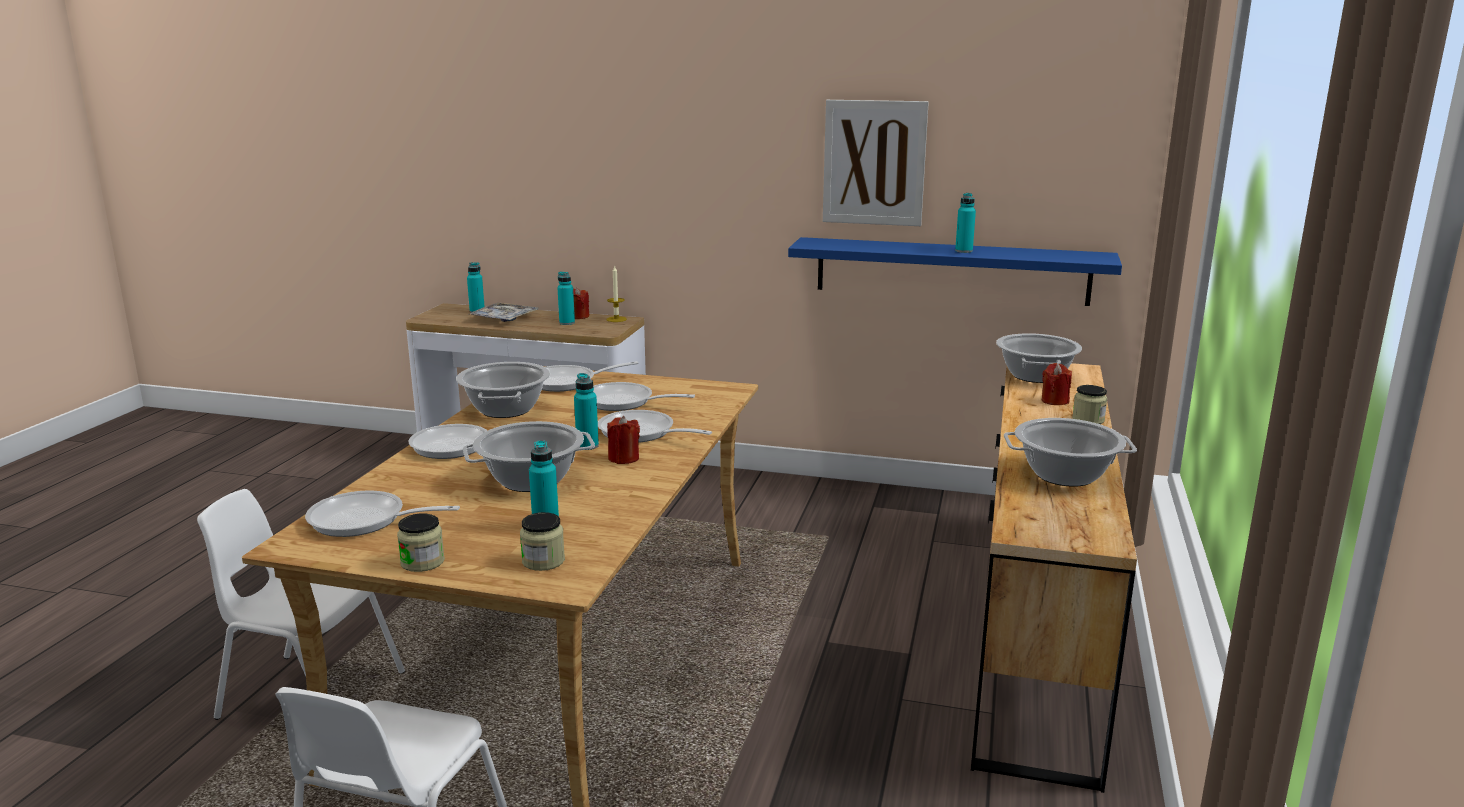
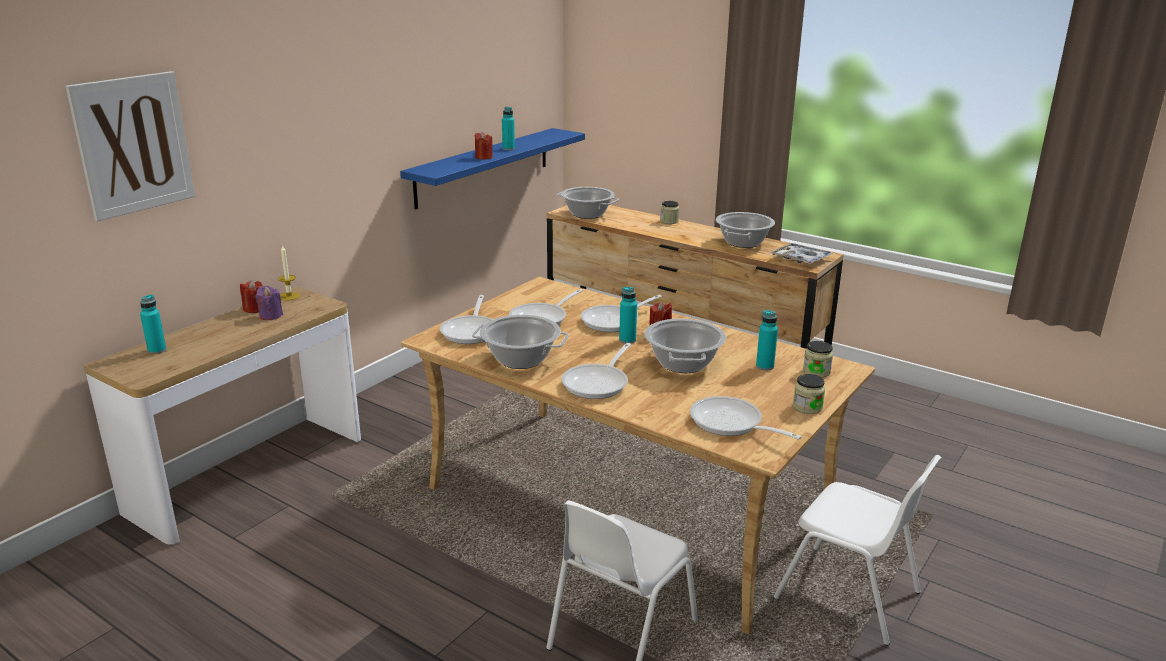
camera: 70 degrees left, 5 degrees up
frying pan [305,491,460,537] -> frying pan turned 105 degrees clockwise [690,396,802,440]
tray [468,302,539,322] -> tray moved to [770,243,833,264]
turquoise bottle [557,272,575,325] -> purple candle [255,286,283,320]
picture [823,100,929,226] -> picture moved to [66,71,195,221]
red candle [1042,363,1072,405] -> red candle moved to [475,132,493,160]

